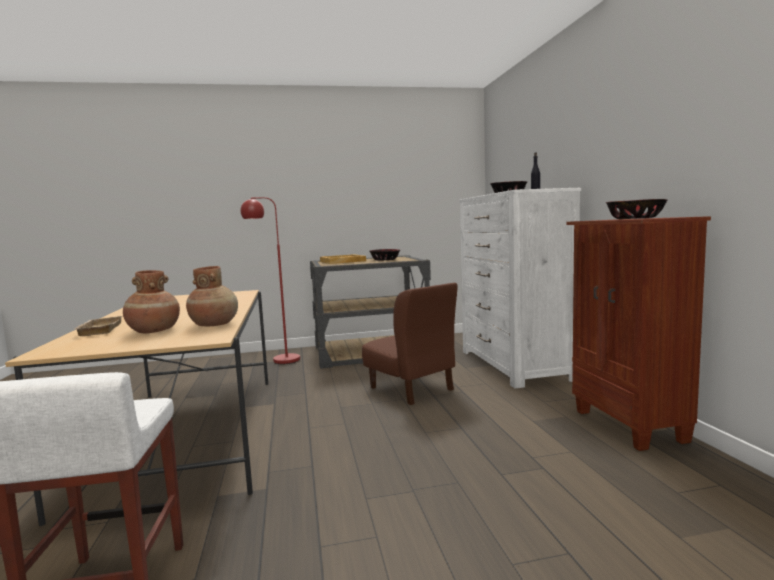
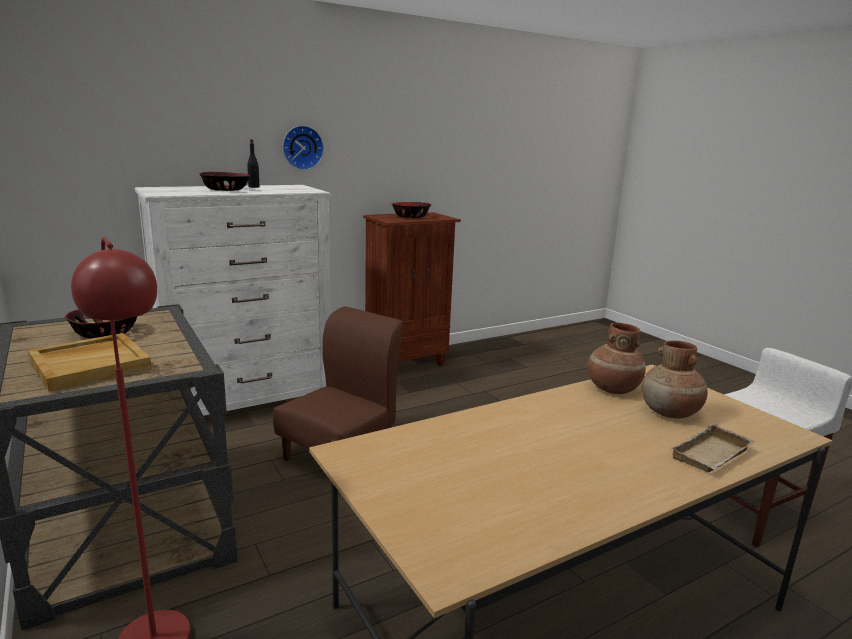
camera: 110 degrees left, 10 degrees up
none -> wall clock [282,125,324,170]

